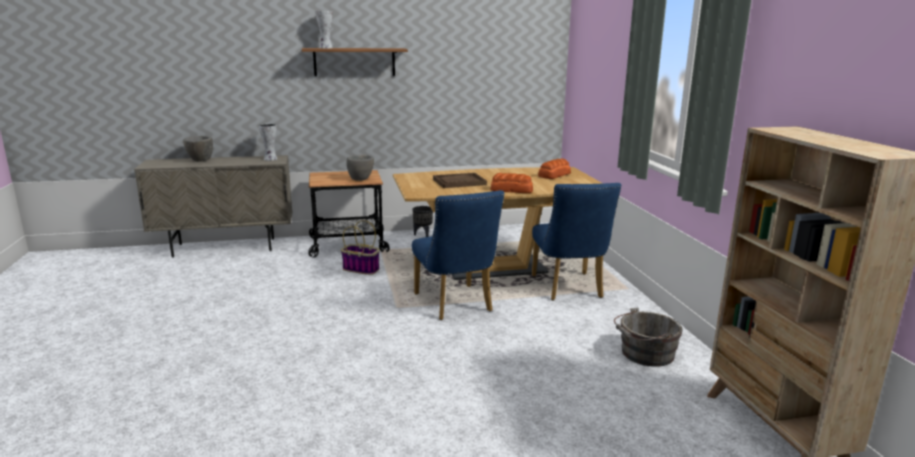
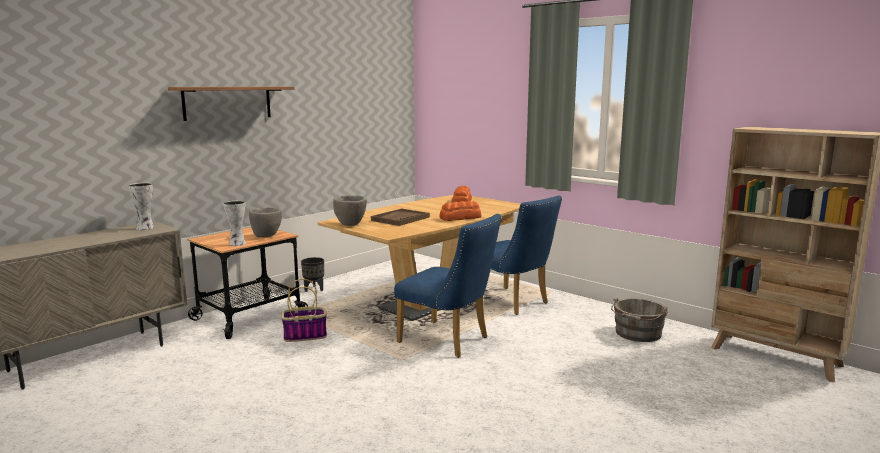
camera: 35 degrees left, 5 degrees down
grey bowl [183,136,213,162] -> grey bowl moved to [333,195,367,226]
vase [315,11,333,48] -> vase moved to [223,201,246,246]

